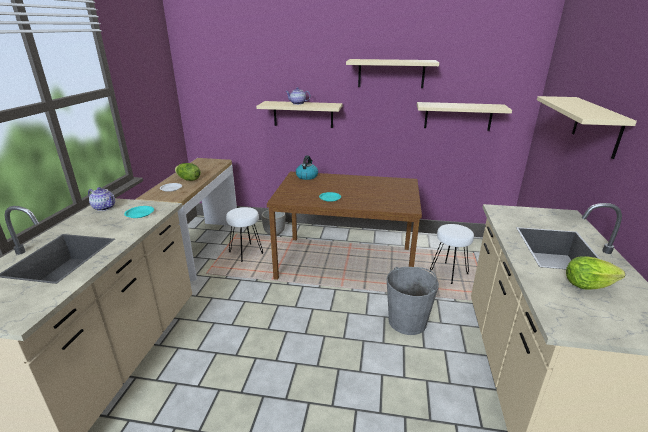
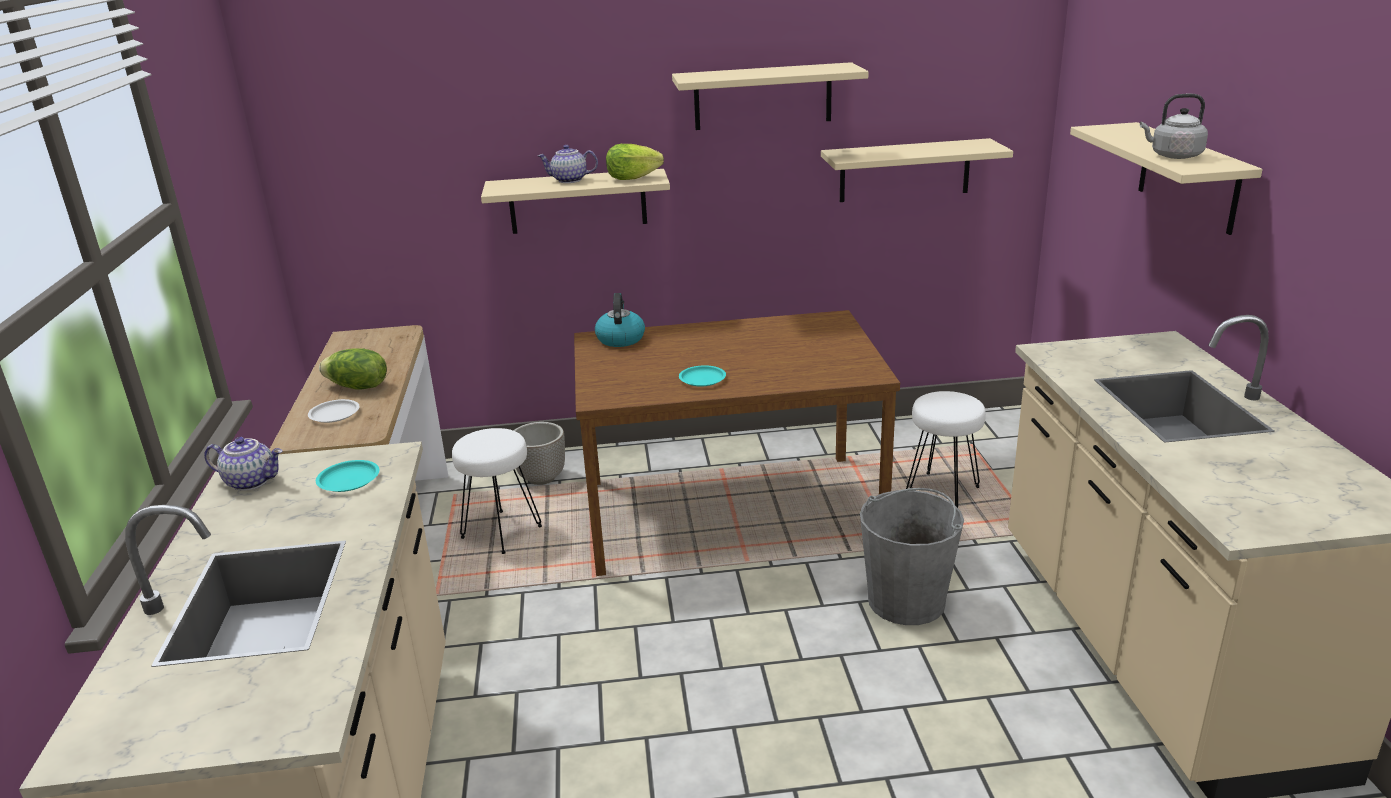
camera: 15 degrees left, 0 degrees up
lettuce [566,256,625,290] -> lettuce moved to [606,144,664,180]
none -> grey kettle [1140,94,1208,159]

